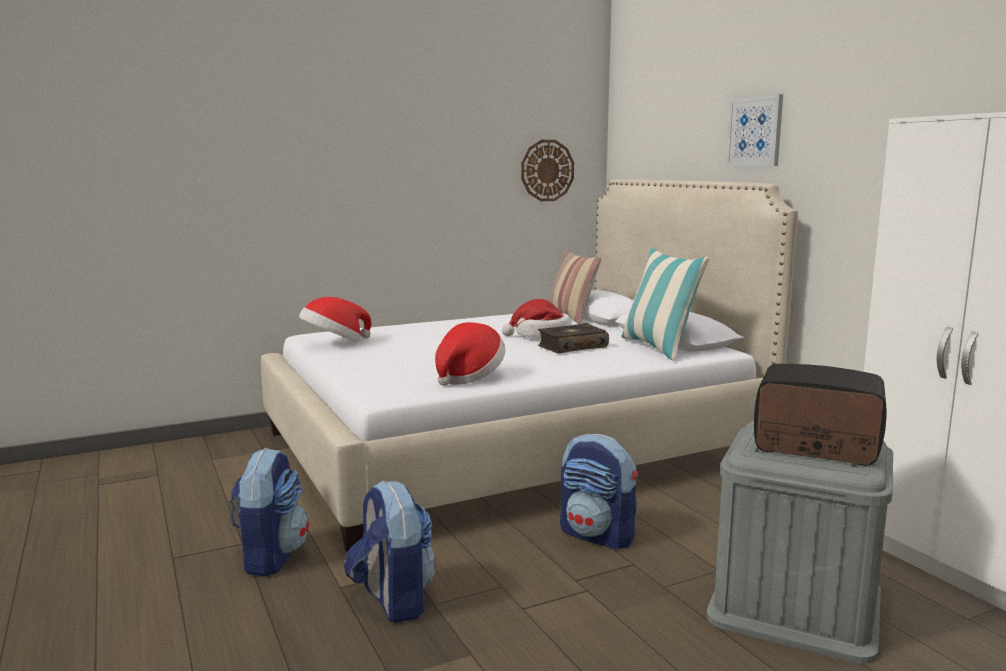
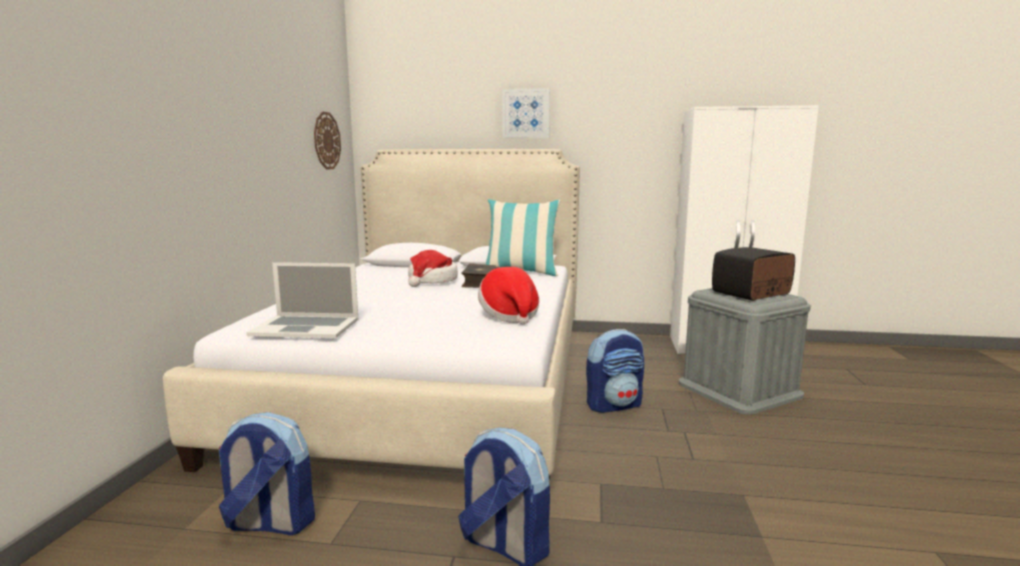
camera: 55 degrees left, 0 degrees up
hat [299,297,371,342] -> laptop [246,262,358,338]
backpack [344,480,436,622] -> backpack moved to [219,412,315,535]
pillow [549,251,601,324] -> none

